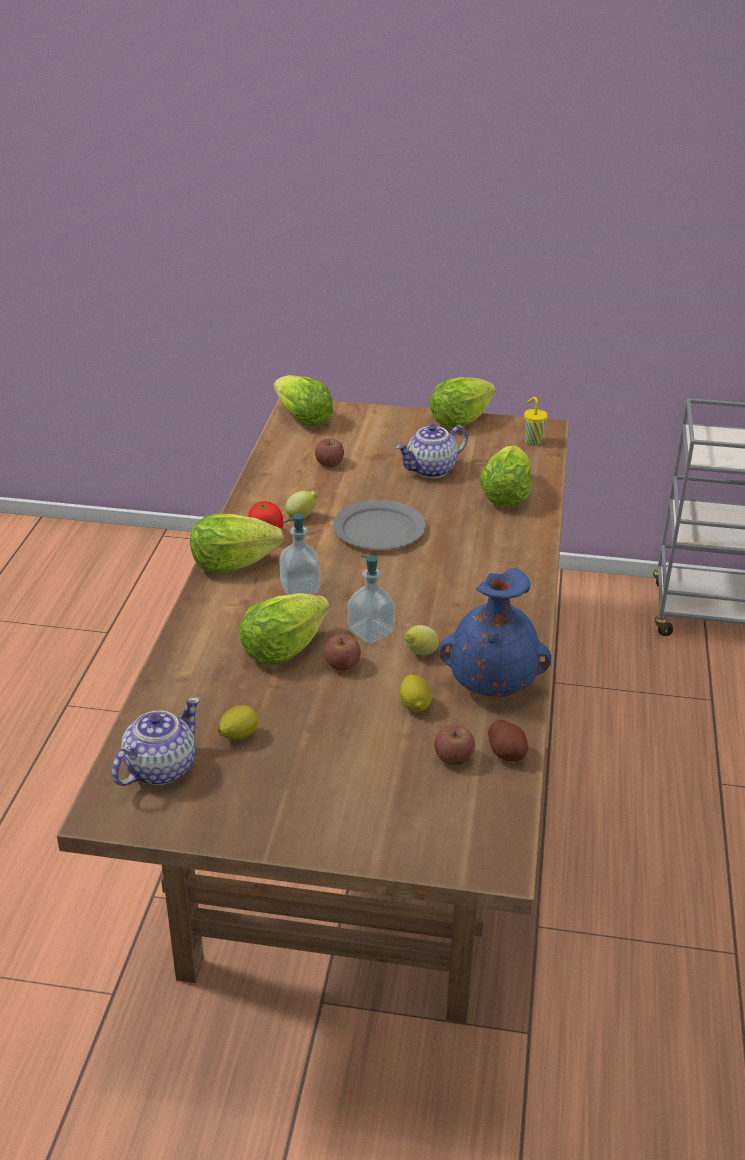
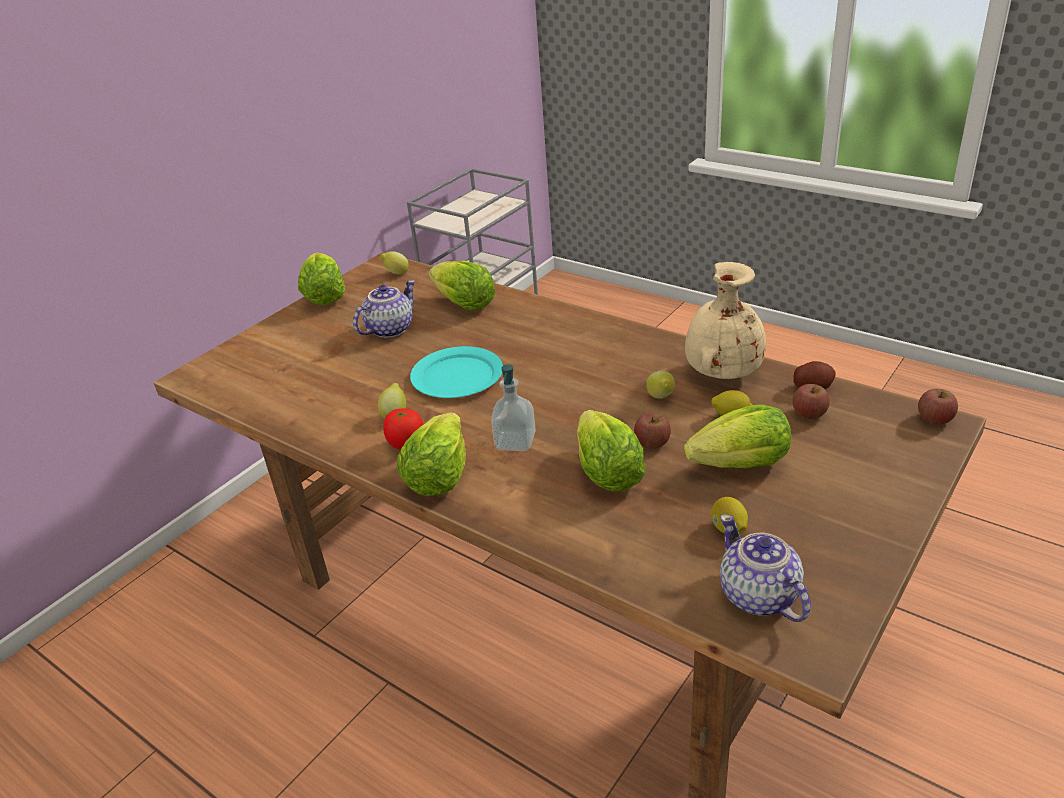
camera: 60 degrees left, 0 degrees up
lettuce [273,375,334,426] -> lettuce moved to [684,404,791,468]
apple [315,439,344,467] -> apple moved to [918,389,958,425]
grey plate [333,500,426,550] -> turquoise plate [410,346,503,398]
soap dispenser [347,555,395,644] -> none
teapot [396,424,468,478] -> teapot turned 135 degrees counterclockwise [353,280,416,338]
blue vase [439,568,551,697] -> beige vase [685,262,766,379]
yellow cup [524,397,548,446] -> lemon [380,251,409,274]

